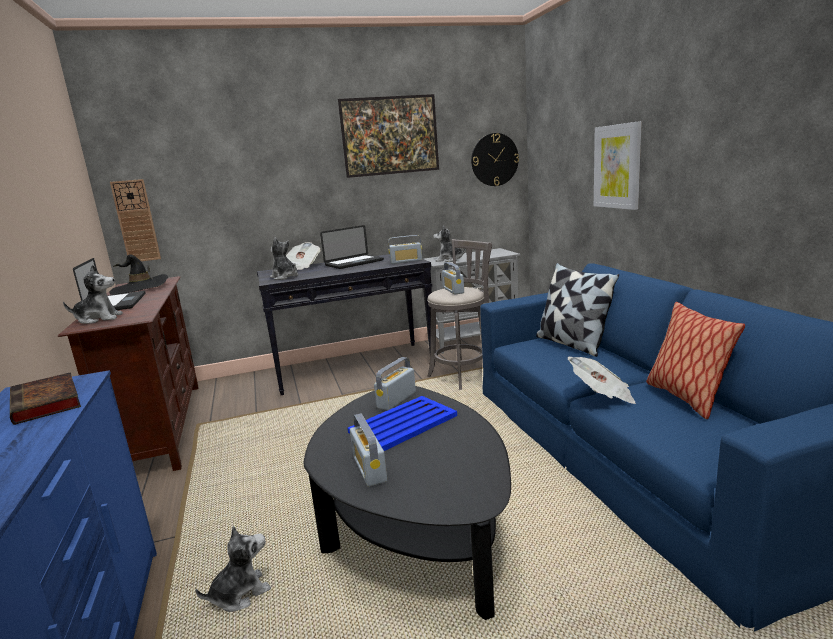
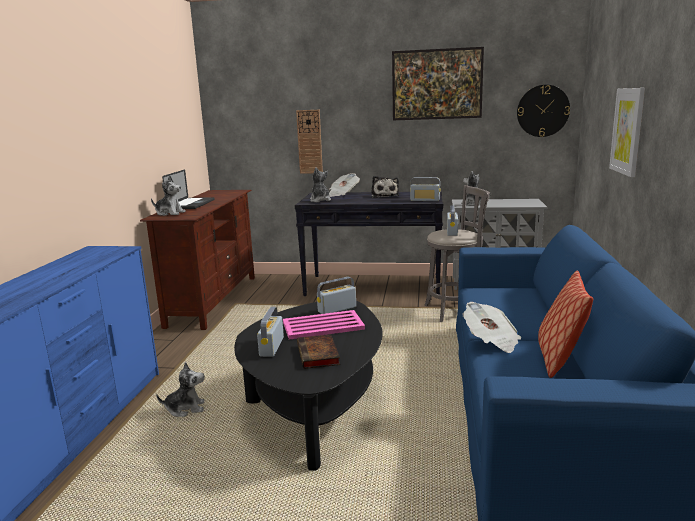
camera: 25 degrees right, 0 degrees up
book [10,372,81,425] -> book moved to [297,334,340,369]
black hat [109,255,168,295] -> none
wall clock [110,179,161,261] -> wall clock moved to [296,110,323,174]
laptop [320,225,384,269] -> plush toy [371,176,399,198]
blue tray [348,396,457,451] -> pink tray [283,310,365,340]
pillow [536,263,619,357] -> none

